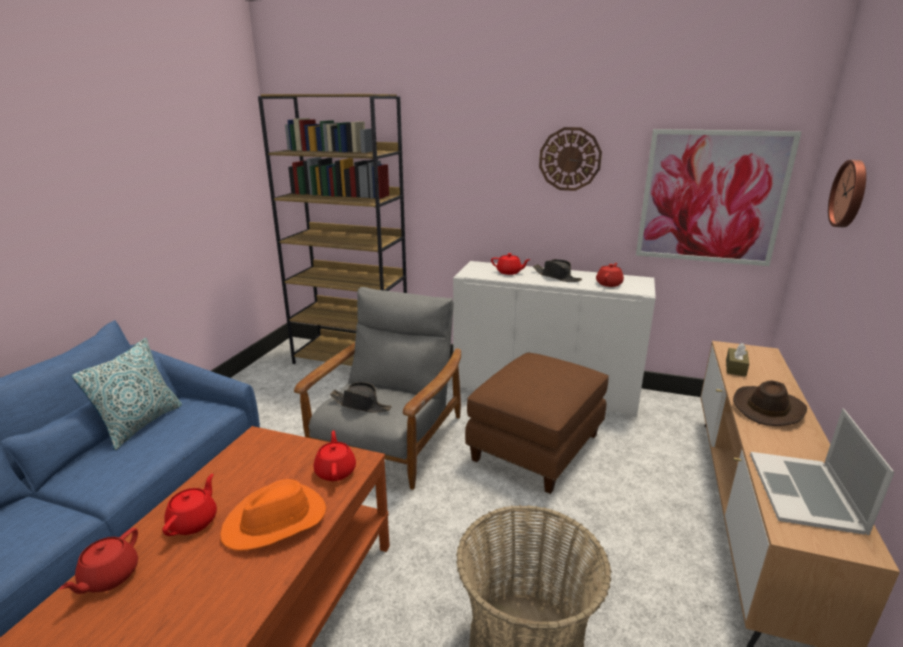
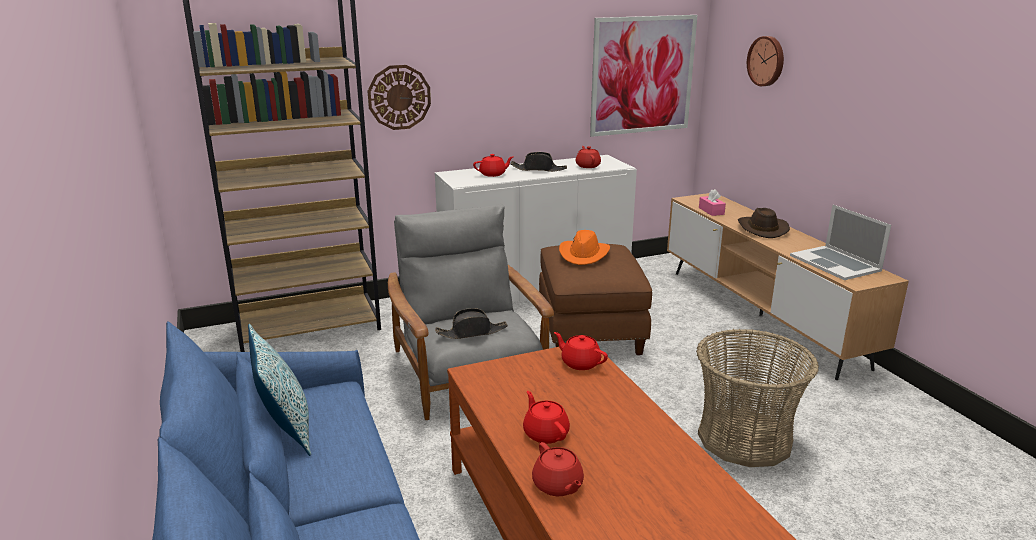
camera: 40 degrees left, 0 degrees up
orange hat [220,479,326,551] -> orange hat moved to [559,230,610,265]
wall clock [539,127,602,191] -> wall clock moved to [368,65,431,130]
brown tissue box [726,343,749,377] -> pink tissue box [699,189,726,216]

